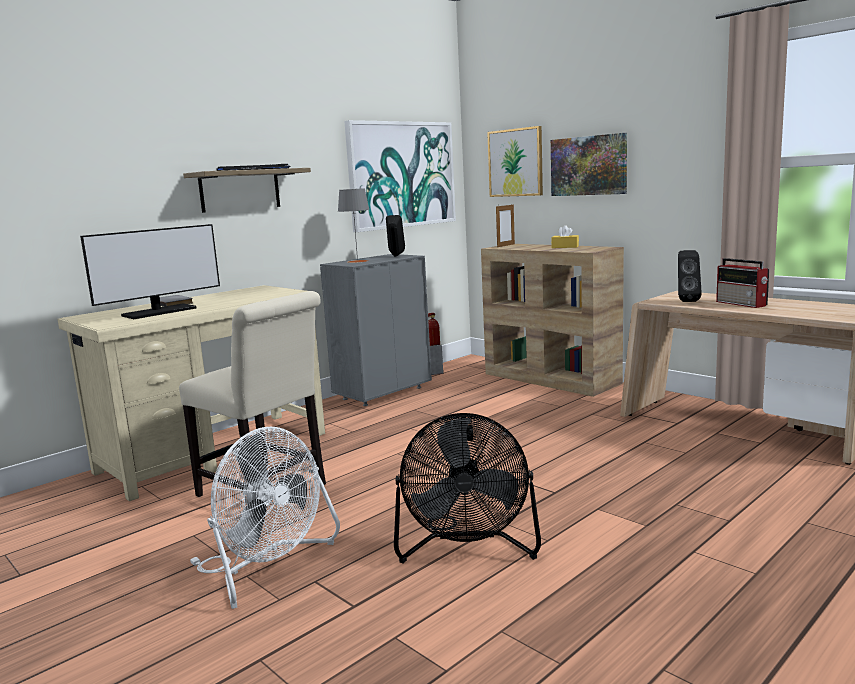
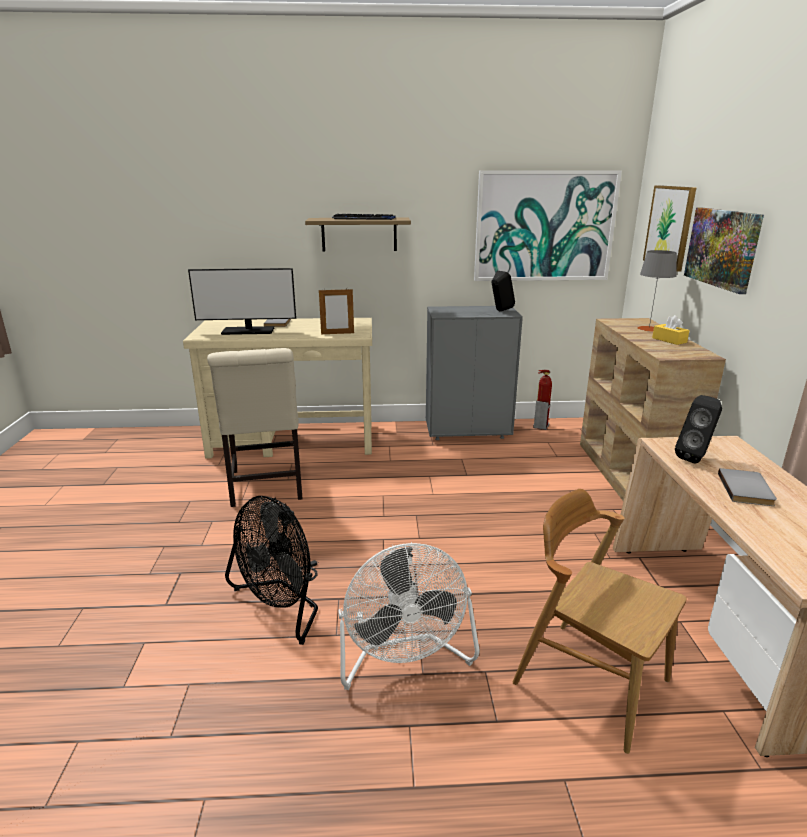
camera: 40 degrees right, 10 degrees up
white fan [190,427,340,609] -> white fan moved to [338,542,479,690]
grey table lamp [338,188,370,263] -> grey table lamp moved to [637,250,677,332]
picture frame [496,203,515,247] -> picture frame moved to [319,288,354,334]
radio [716,258,769,308] -> grey book [718,468,777,506]
none -> brown chair [513,489,687,754]

